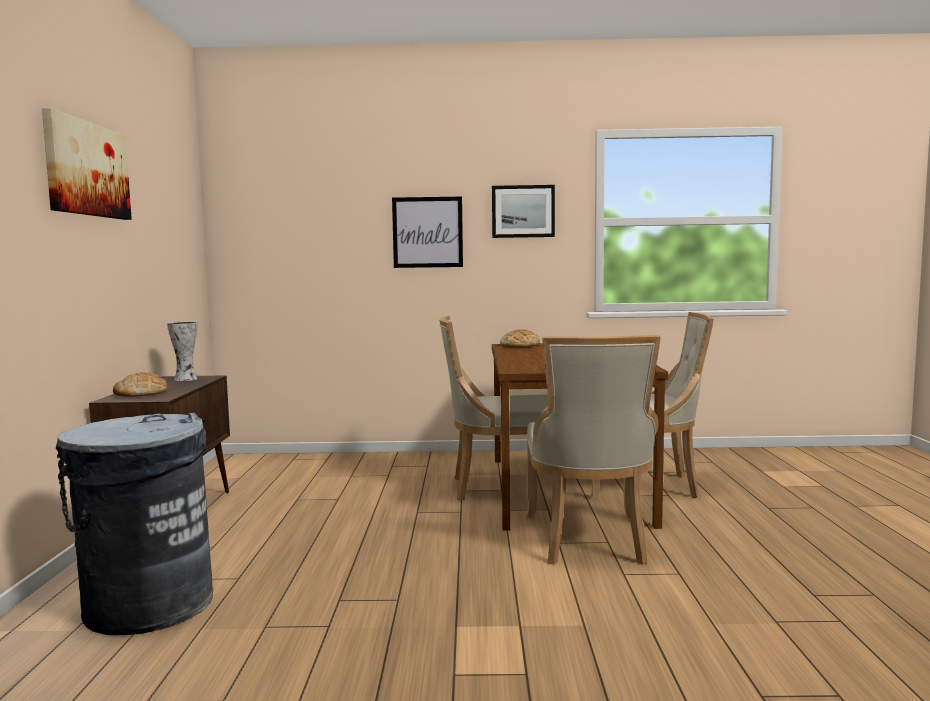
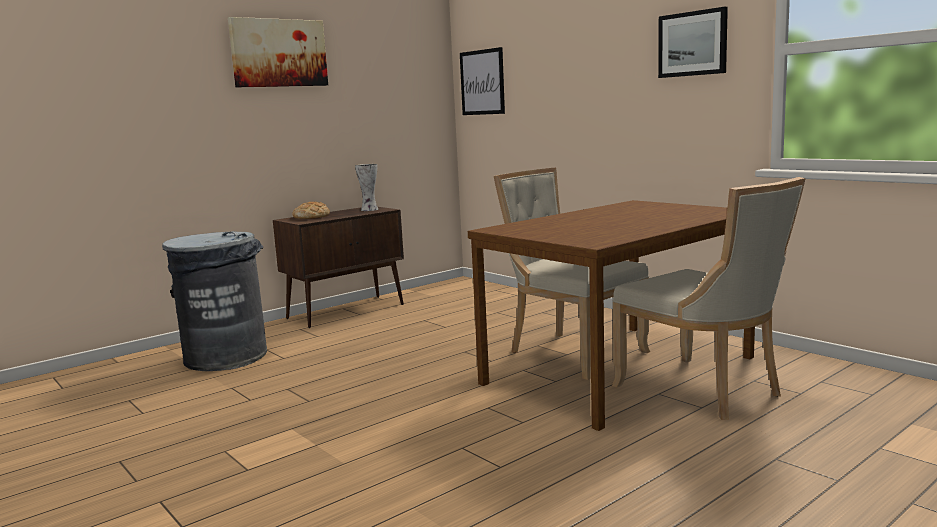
camera: 50 degrees right, 5 degrees up
picture [392,197,463,268] -> picture moved to [460,47,505,115]
bread [500,329,540,347] -> none
beige chair [526,335,661,565] -> none

